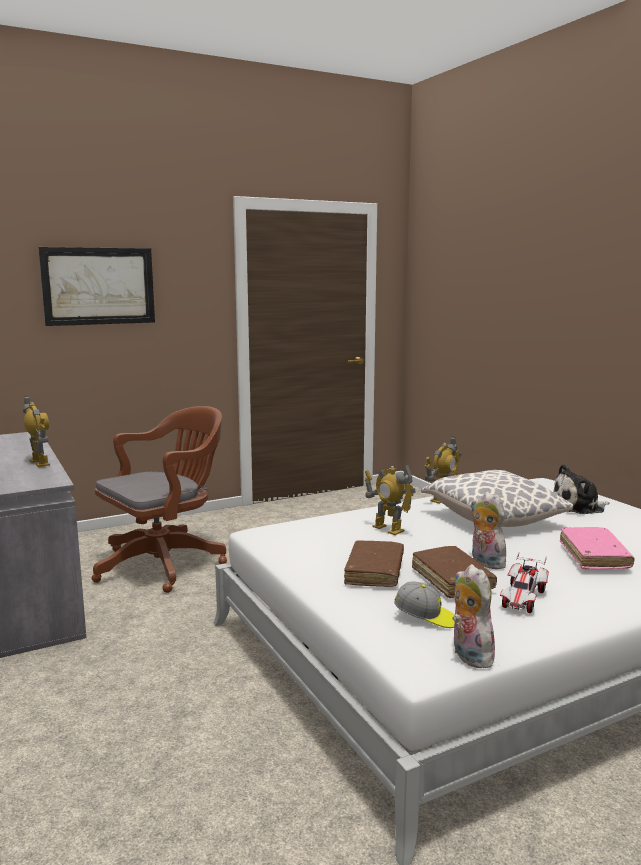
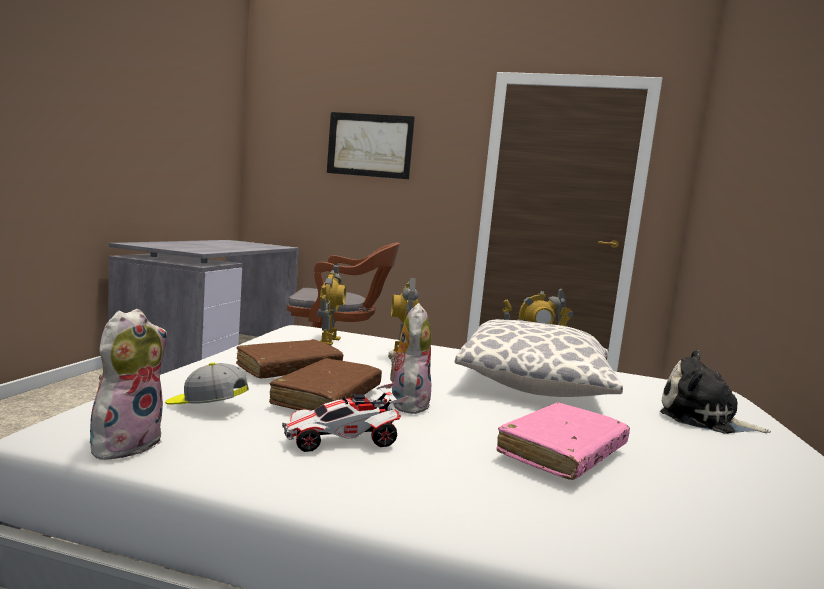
camera: 40 degrees right, 5 degrees down
toy robot [23,396,50,467] -> toy robot moved to [317,264,346,345]
cap [394,581,455,628] -> cap turned 135 degrees clockwise [165,362,249,405]

